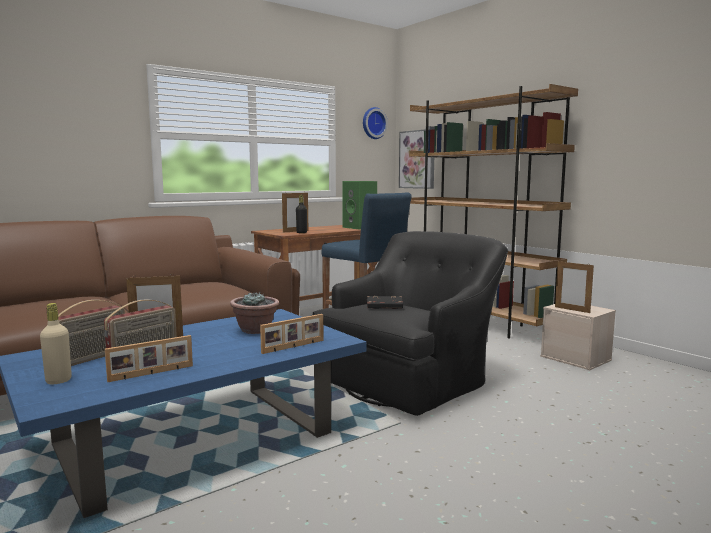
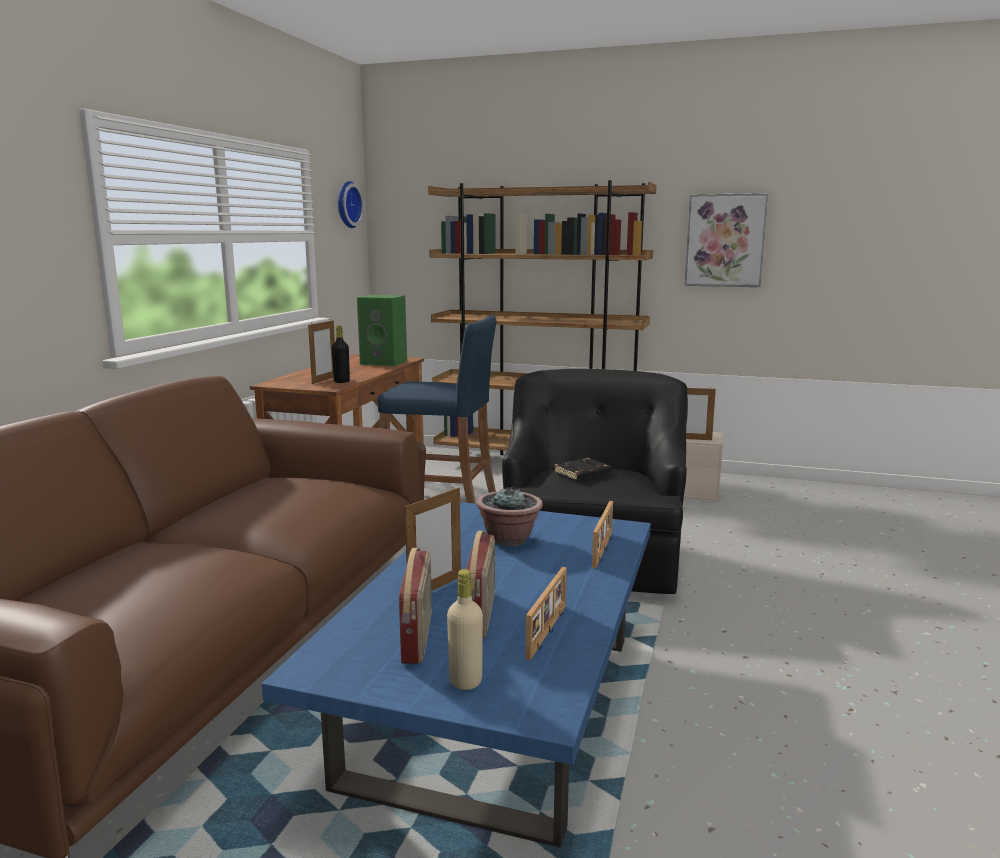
camera: 35 degrees left, 5 degrees up
picture [399,129,434,189] -> picture moved to [685,193,768,287]

